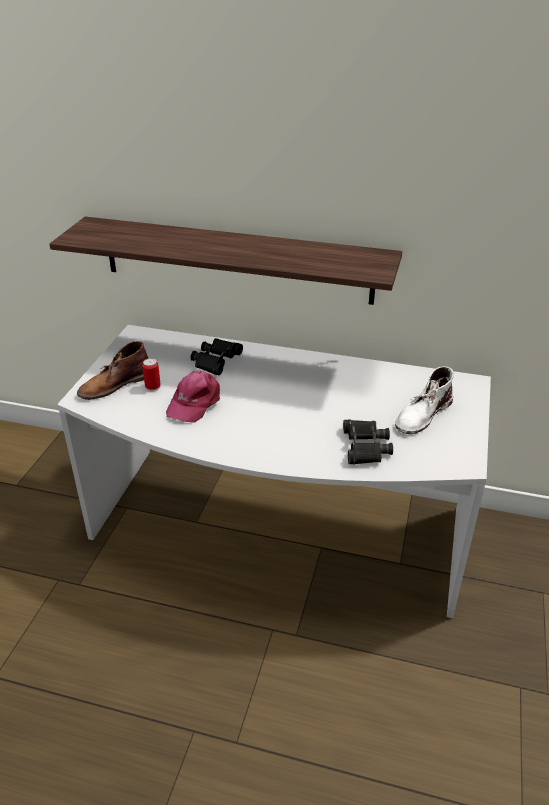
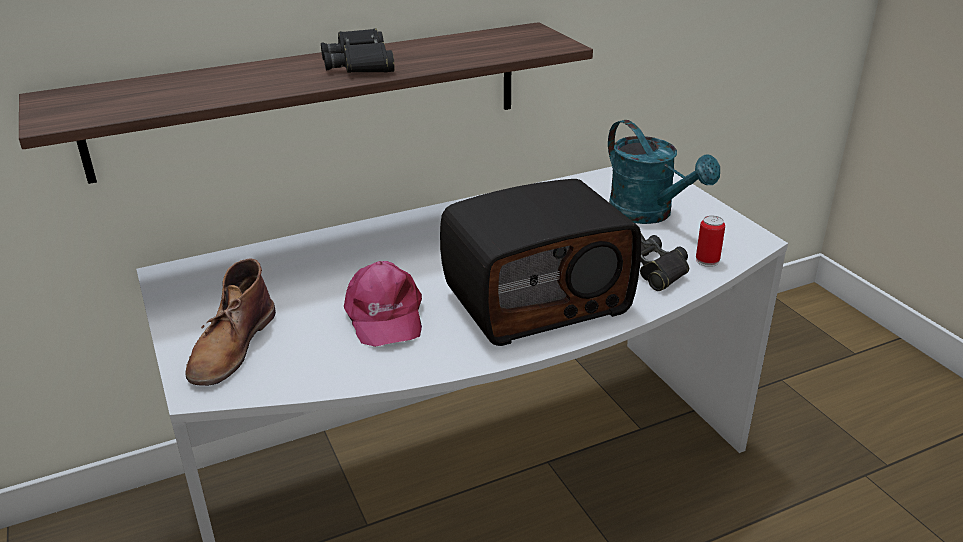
camera: 40 degrees left, 5 degrees down
can [142,358,161,391] -> can moved to [696,215,725,267]
black binoculars [191,338,243,375] -> black binoculars moved to [321,28,395,73]
white boot [395,366,454,434] -> turquoise watering can [608,120,720,224]
none -> radio [440,179,641,346]

